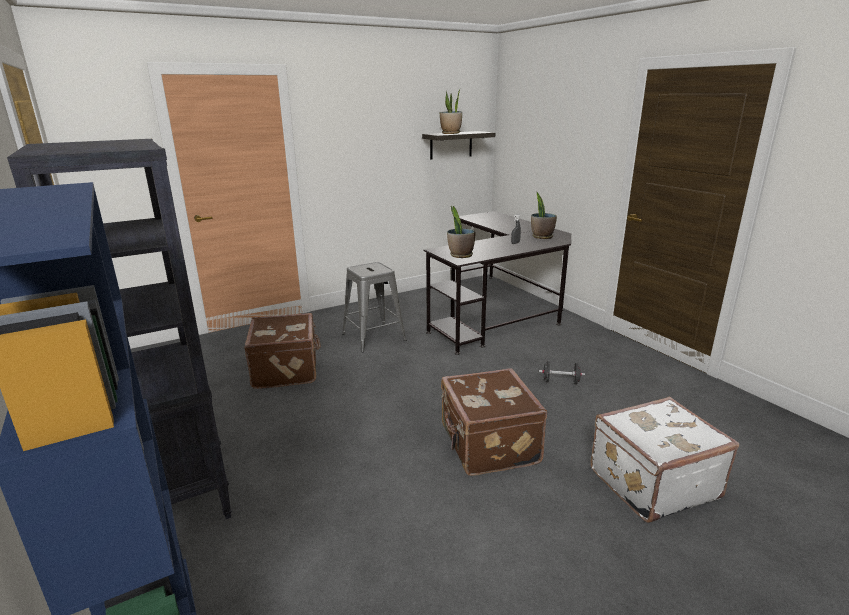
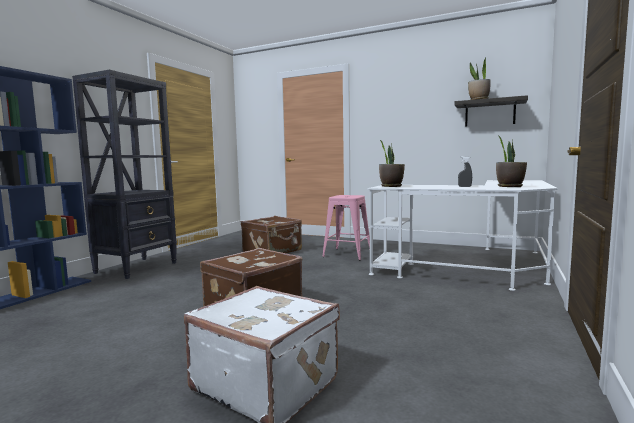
camera: 55 degrees right, 15 degrees down
grey stool [342,262,406,352] -> pink stool [322,195,370,261]
black desk [424,211,571,355] -> white desk [367,180,557,291]
black dumbbell [539,361,585,385] -> none

